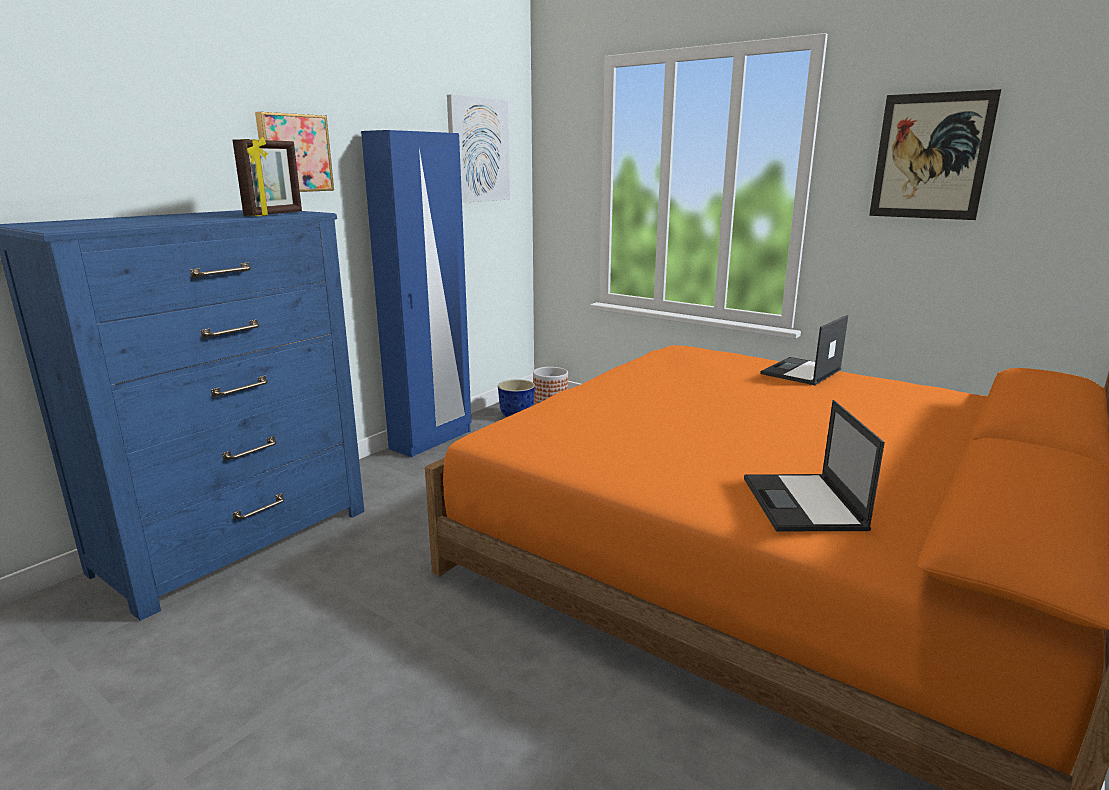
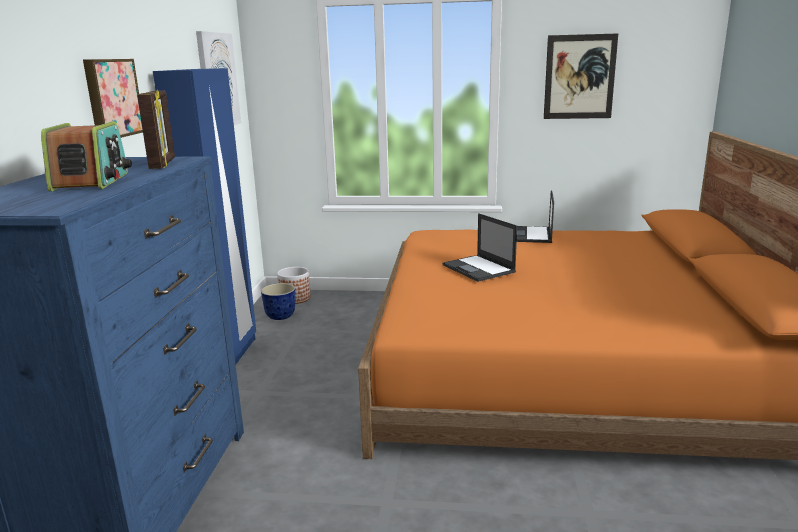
camera: 30 degrees left, 0 degrees up
laptop [744,400,885,531] -> laptop moved to [443,213,517,282]
none -> radio [41,121,132,191]

